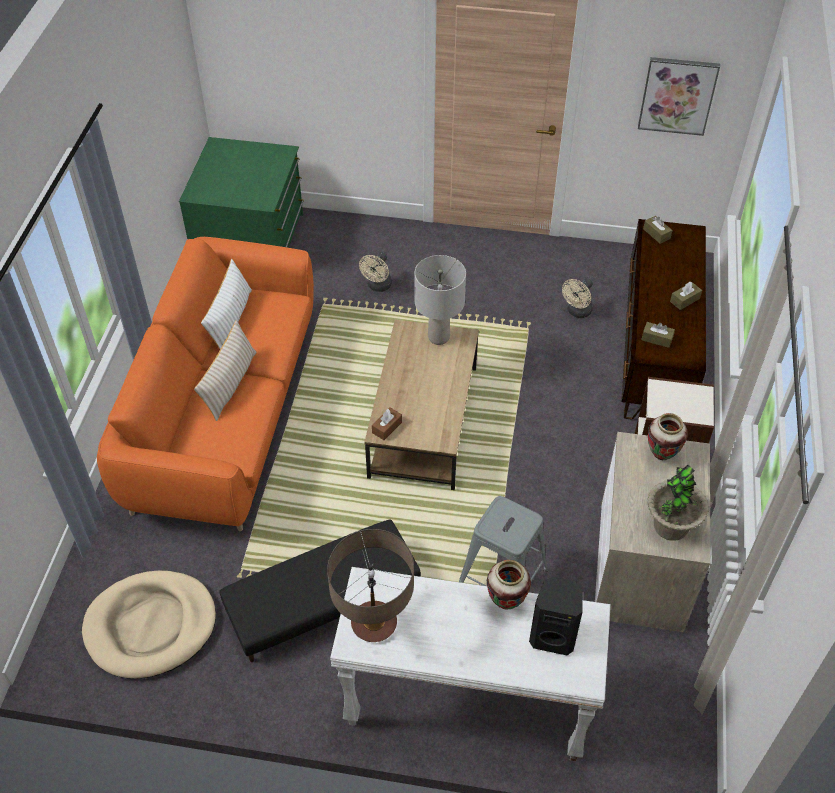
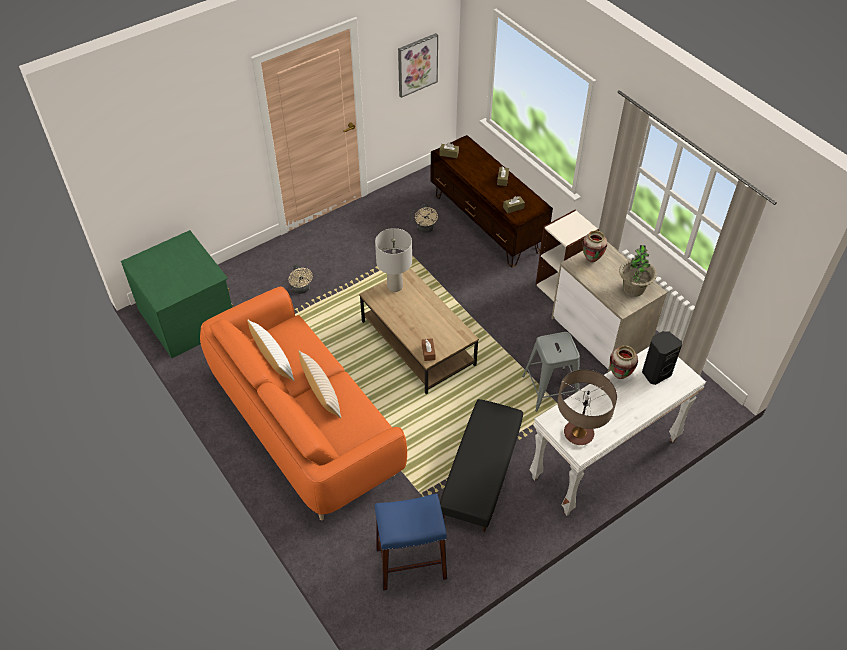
camera: 45 degrees left, 0 degrees up
beige dog bed [82,571,216,679] -> blue stool [375,493,447,590]

